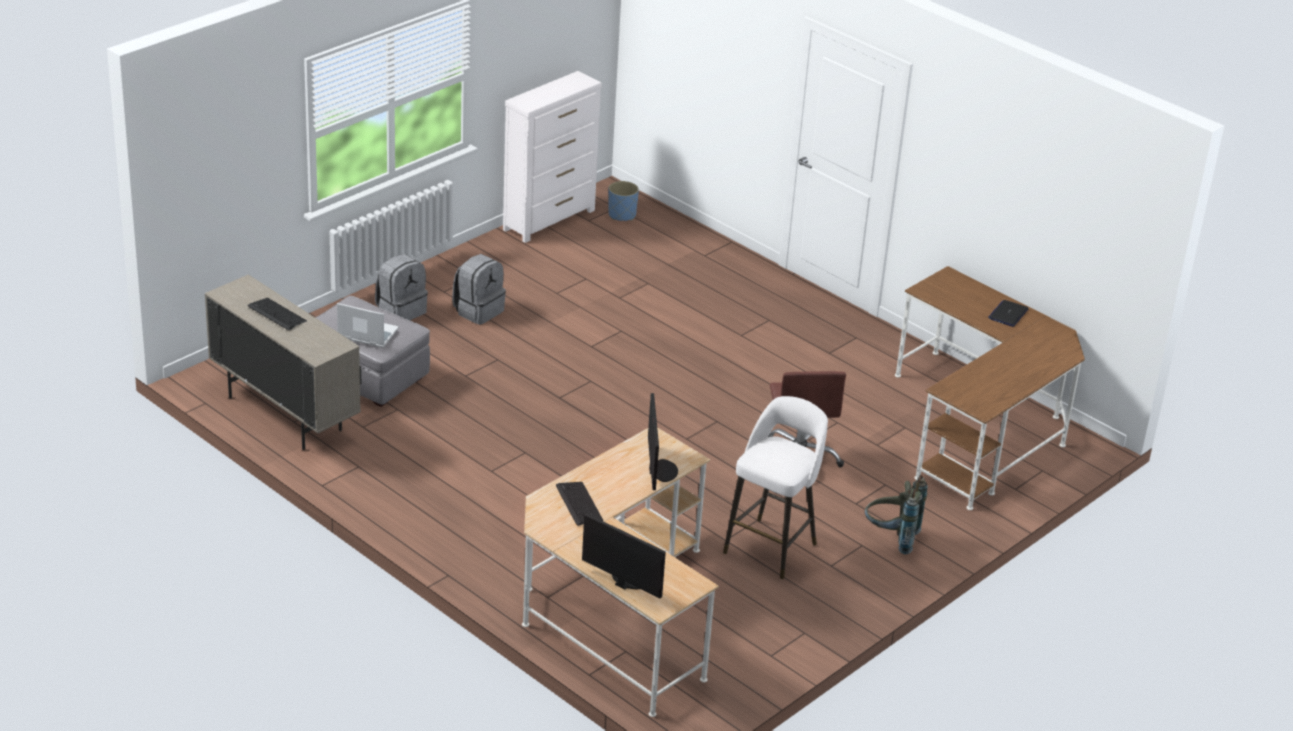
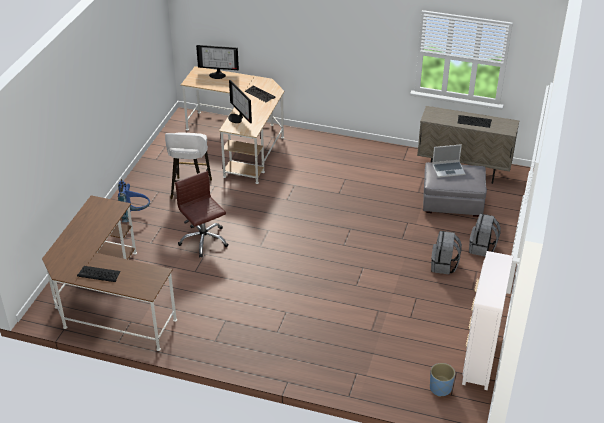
camera: 155 degrees right, 5 degrees up
grey backpack [865,475,928,554] -> blue backpack [118,179,150,222]
laptop [988,300,1028,327] -> keyboard [77,266,121,282]

